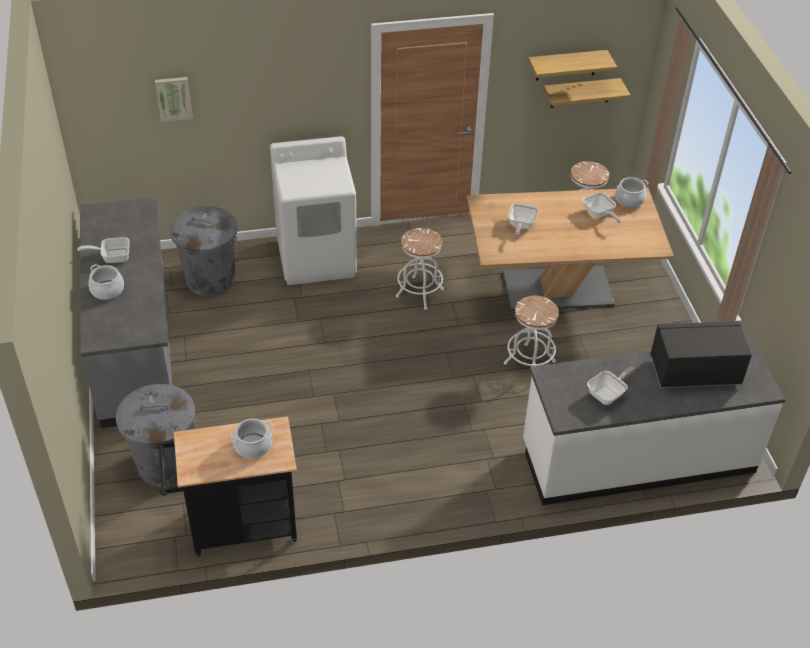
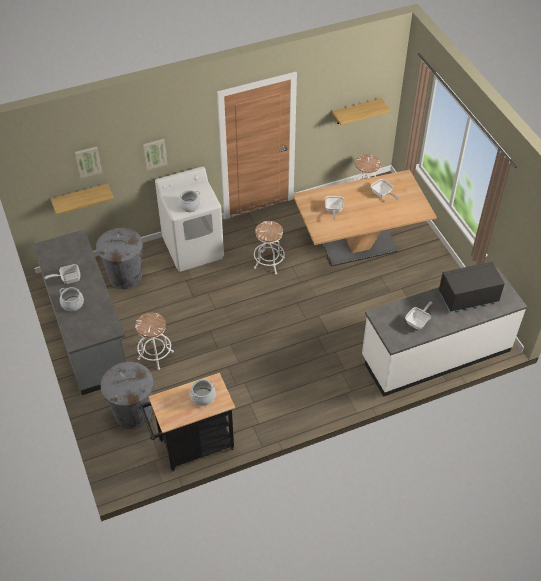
camera: 10 degrees left, 5 degrees up
white stool [504,296,559,367] -> white stool moved to [135,313,174,370]
shelf [528,50,617,81] -> shelf moved to [51,183,114,215]
cooking pot [615,177,649,208] -> cooking pot moved to [178,190,200,212]
none -> picture [143,139,168,170]

